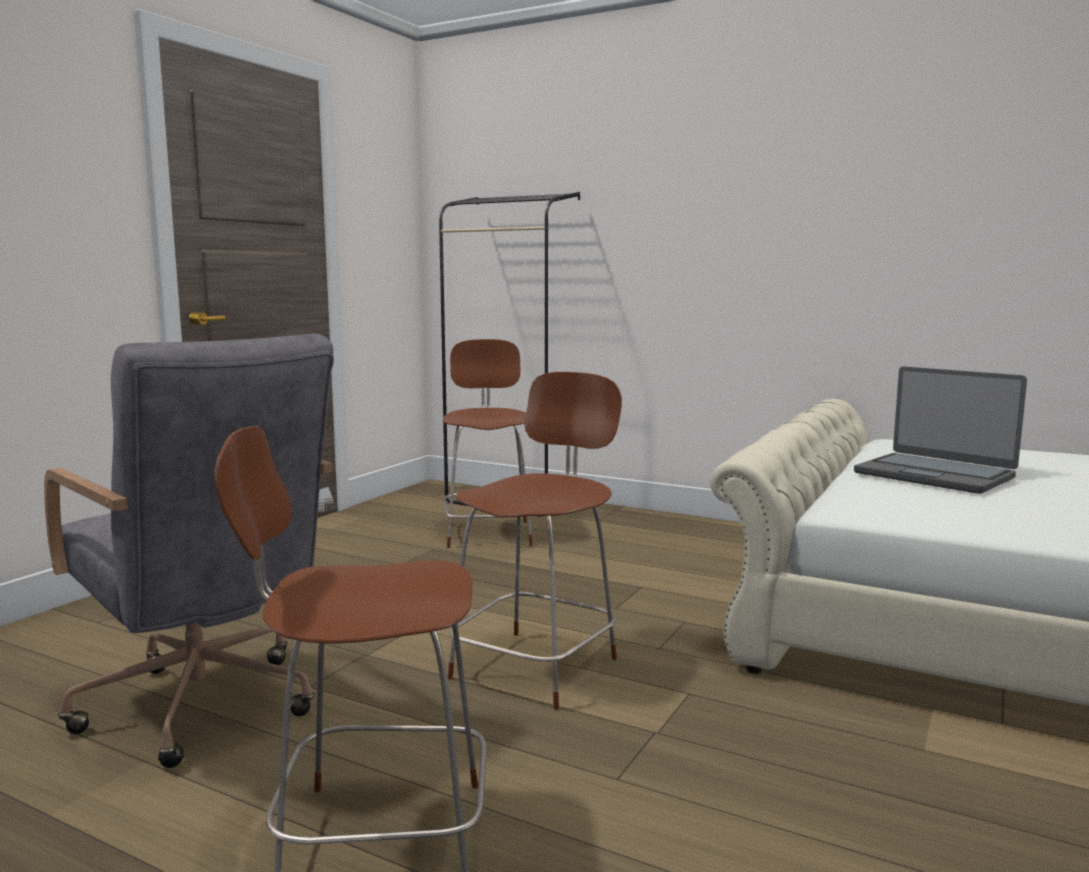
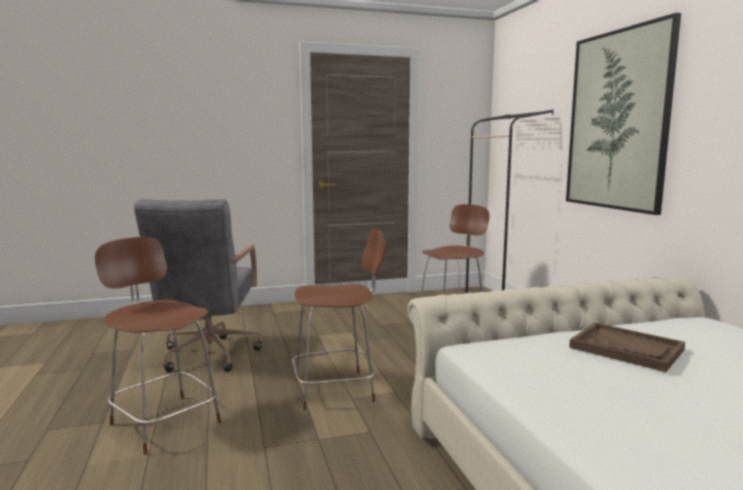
camera: 45 degrees right, 0 degrees up
laptop [854,366,1027,494] -> brown tray [569,323,685,372]
none -> picture [566,13,681,215]

